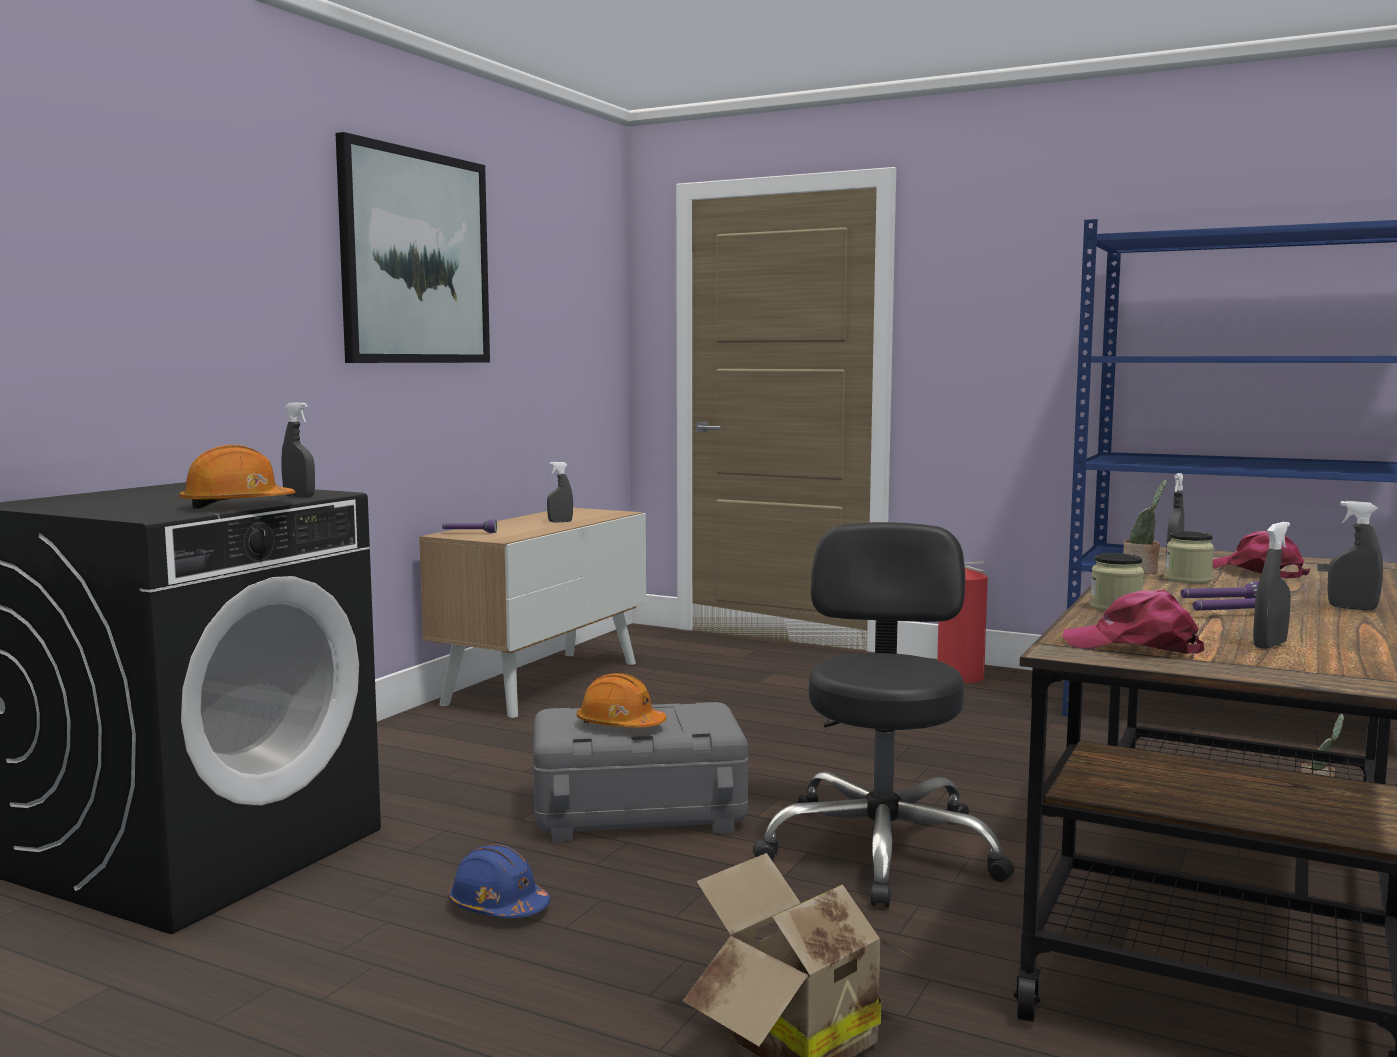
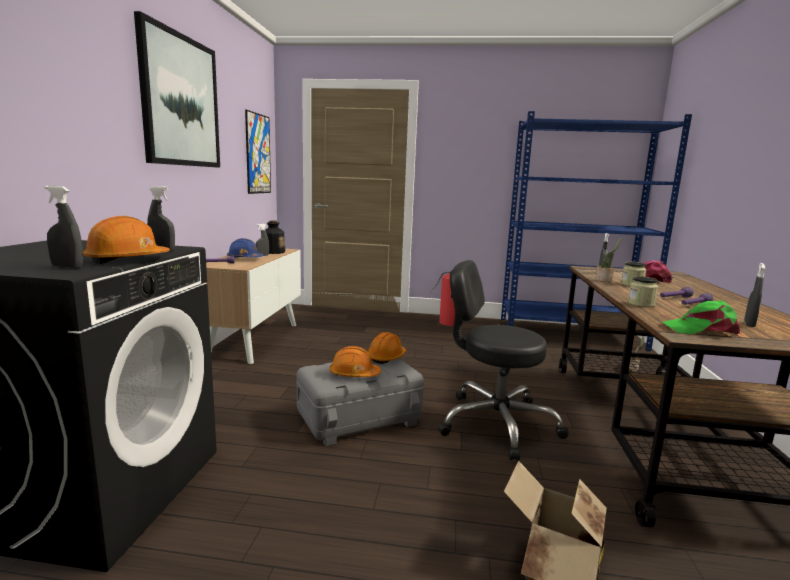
camera: 20 degrees left, 5 degrees up
blue hard hat [448,844,550,918] -> blue hard hat moved to [227,238,264,258]
black office chair [753,522,1014,908] -> black office chair turned 60 degrees counterclockwise [438,260,569,461]
pink cap [1063,589,1204,654] -> green cap [663,300,740,334]
grey spray bottle [1327,501,1383,611] -> grey spray bottle moved to [45,185,83,269]
none -> picture [245,110,271,194]
none -> bottle [265,221,285,254]
none -> orange hard hat [368,332,407,364]

